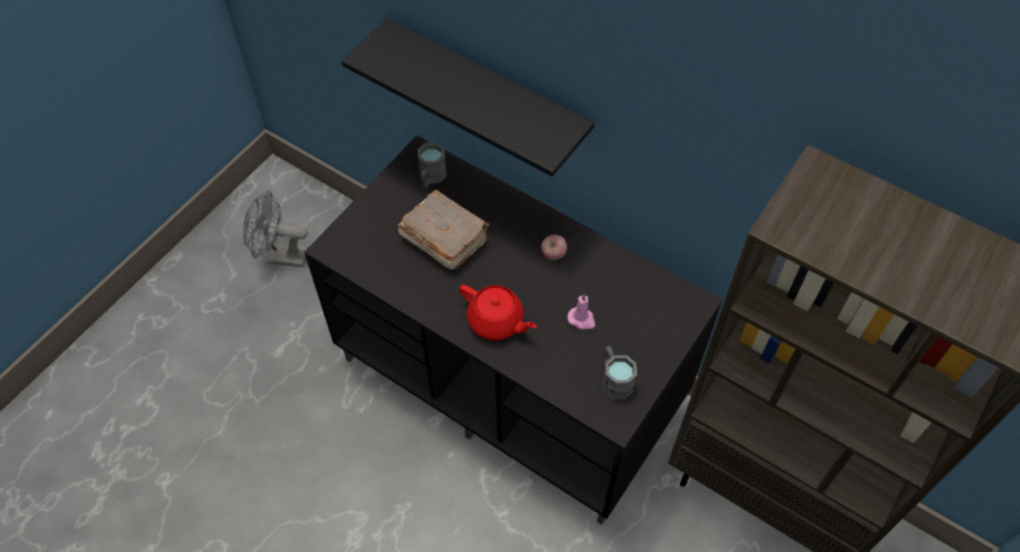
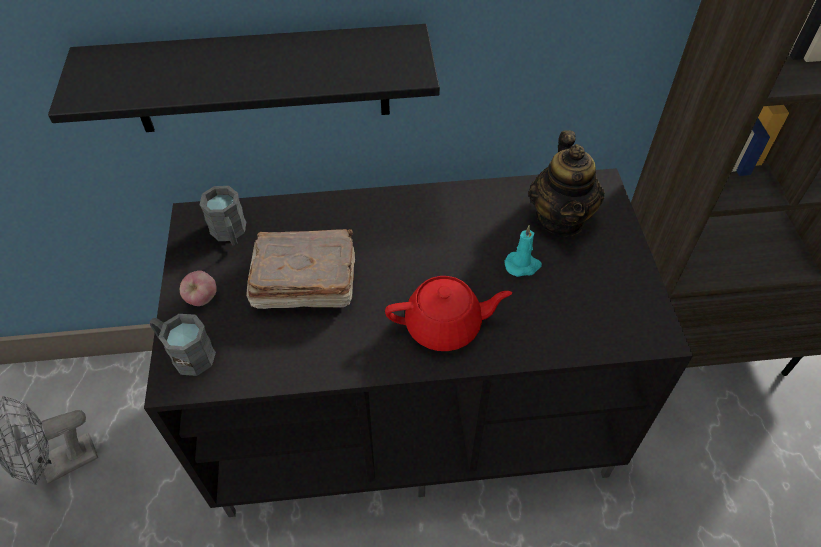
camera: 40 degrees left, 5 degrees down
apple [541,235,567,260] -> apple moved to [180,271,217,306]
pink candle [568,294,596,329] -> turquoise candle [505,225,542,277]
grey mug [603,346,637,399] -> grey mug moved to [150,314,216,376]
none -> teapot [528,130,605,237]

